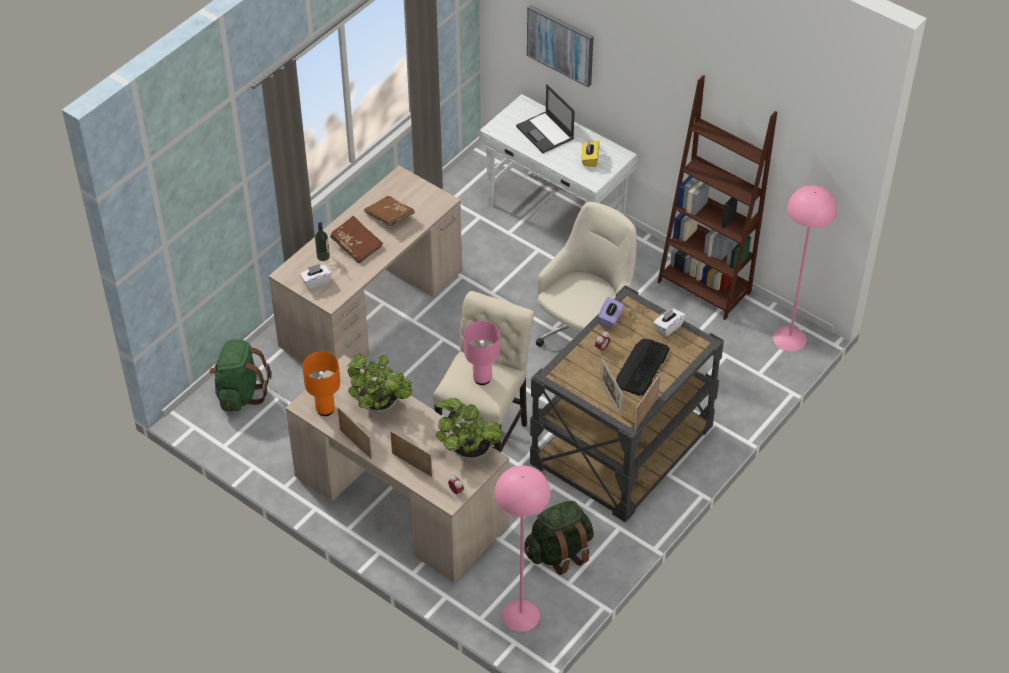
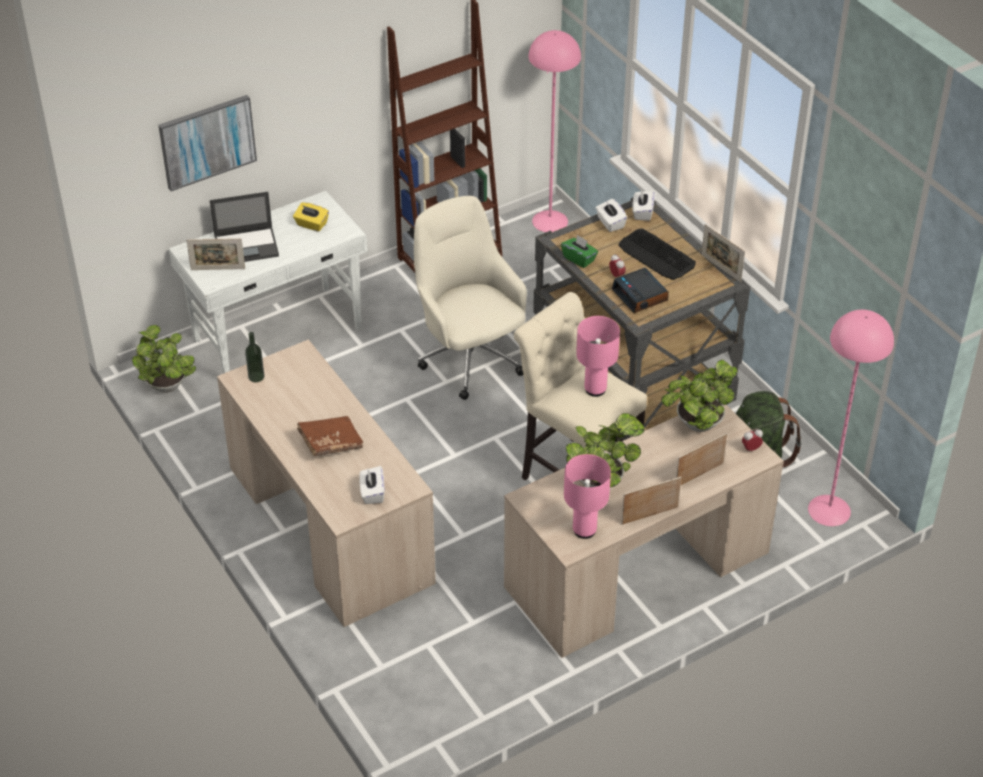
camera: 70 degrees left, 5 degrees down
green backpack [209,339,272,411] -> none
orange table lamp [302,351,340,416] -> pink table lamp [564,454,611,539]
bottle [315,222,330,261] -> bottle moved to [245,332,264,383]
brown book [364,196,415,227] -> none
purple tissue box [598,297,624,329] -> green tissue box [561,235,598,268]
picture frame [600,358,623,417] -> picture frame moved to [186,238,245,270]
none -> potted plant [132,325,196,393]
none -> alarm clock [612,268,669,313]
none -> white tissue box [632,190,655,221]

